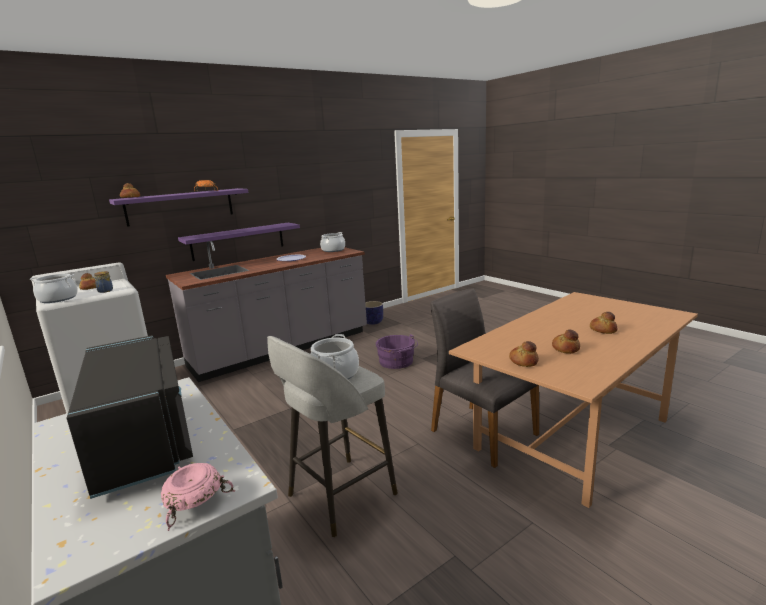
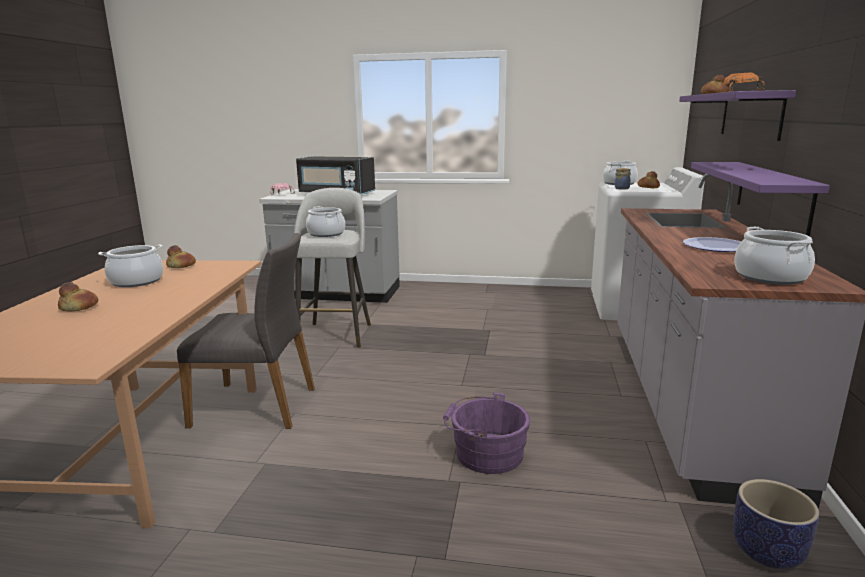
camera: 135 degrees right, 0 degrees up
bread [552,330,580,354] -> cooking pot [98,245,163,287]

